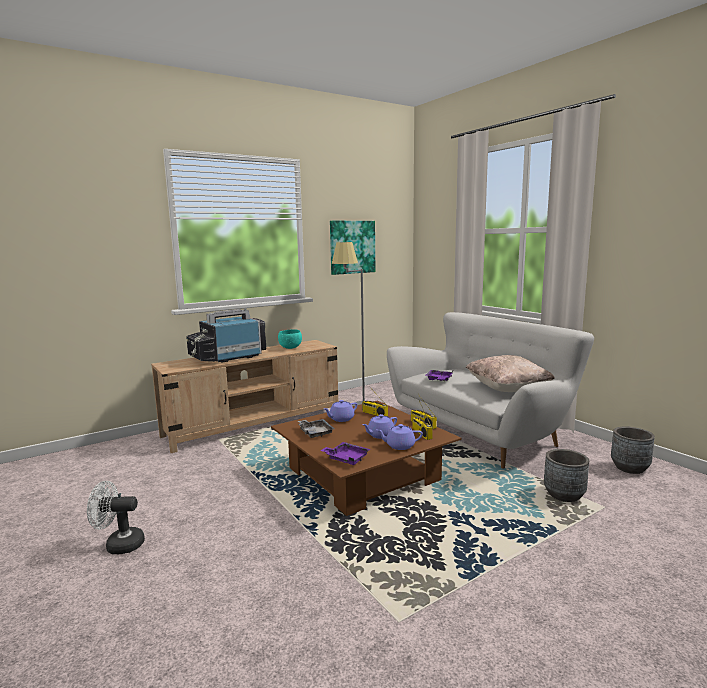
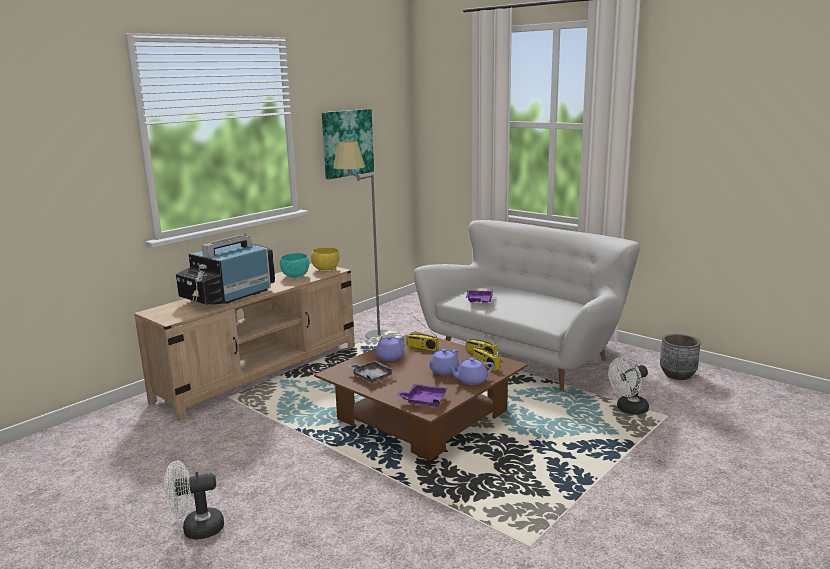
camera: 15 degrees left, 5 degrees up
beige pillow [466,355,555,392] -> none
grey planter [544,449,589,502] -> white fan [608,357,649,415]
none -> yellow bowl [311,248,340,271]

